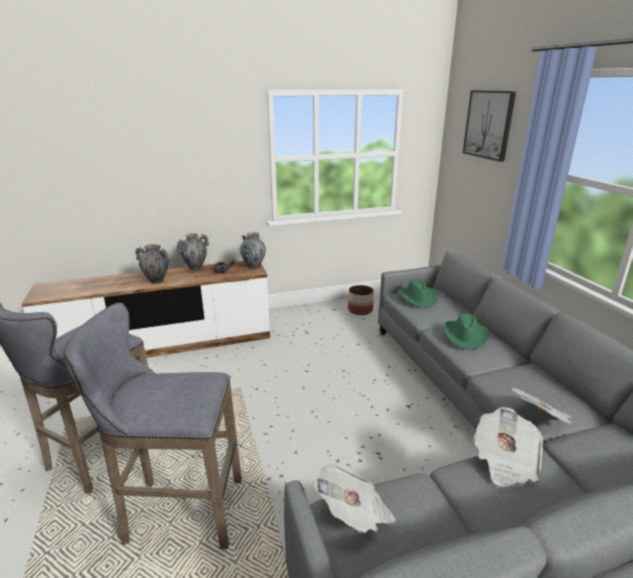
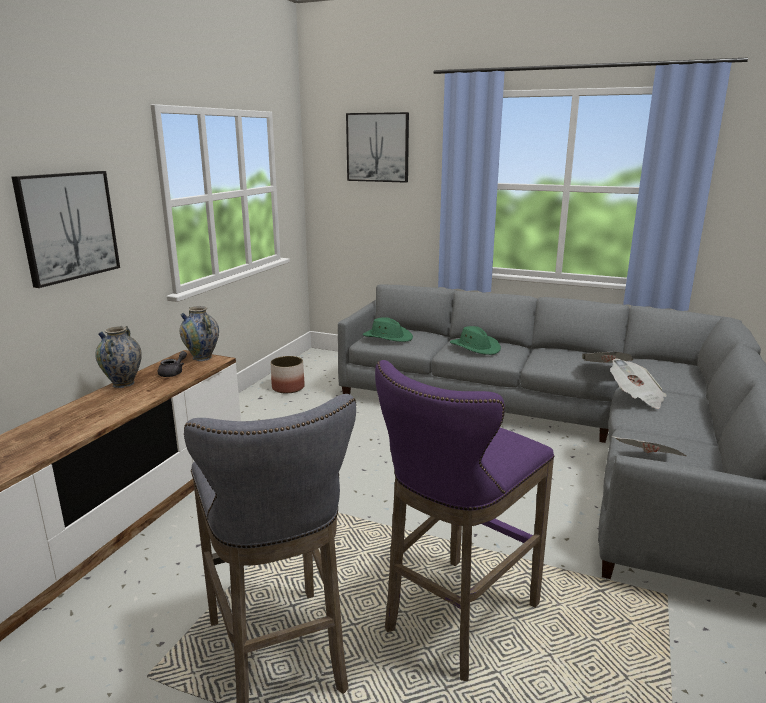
camera: 50 degrees left, 5 degrees down
grey stool [64,303,242,549] -> purple stool [375,360,555,681]
vase [135,244,169,284] -> none
none -> picture [12,171,120,288]

